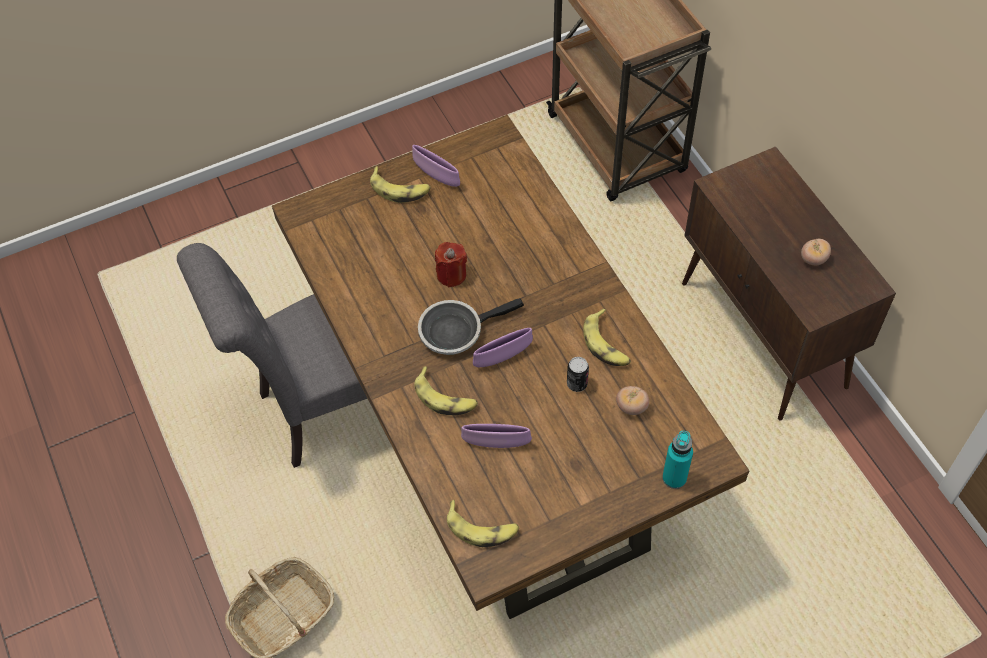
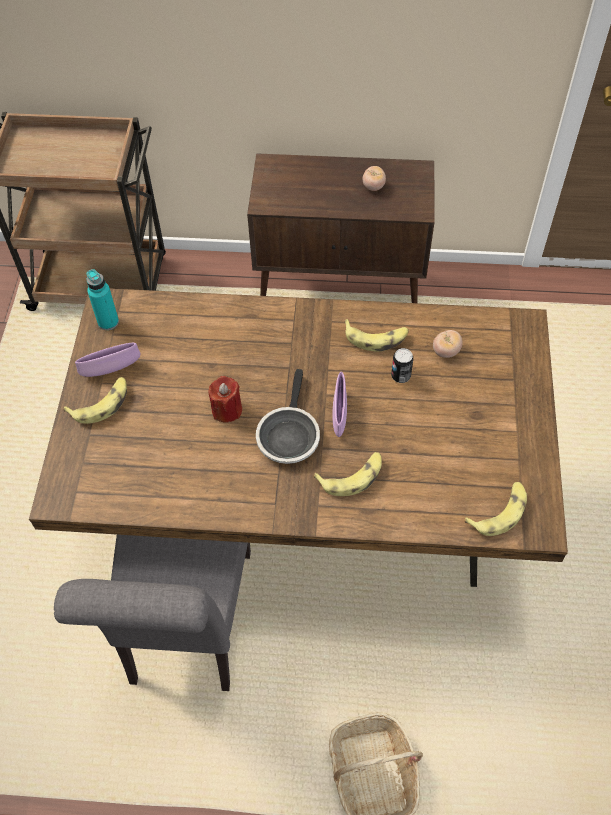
camera: 60 degrees left, 0 degrees up
purple bowl [461,424,532,448] -> none
turquoise bottle [662,431,693,489] -> turquoise bottle moved to [86,269,119,330]

